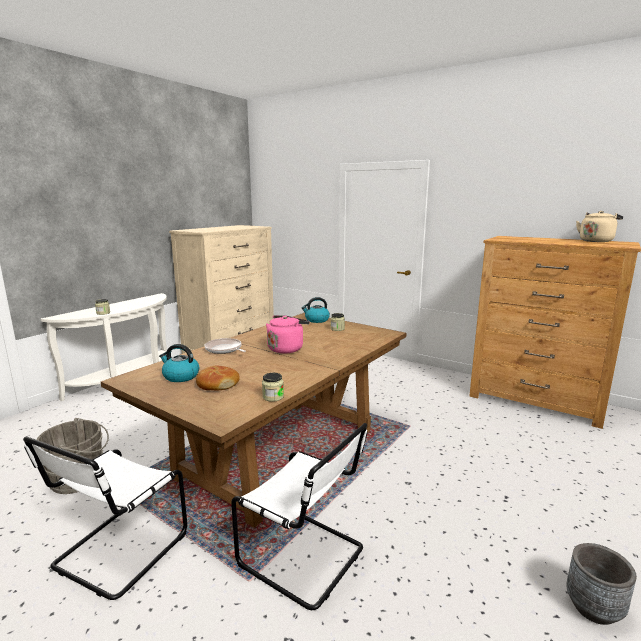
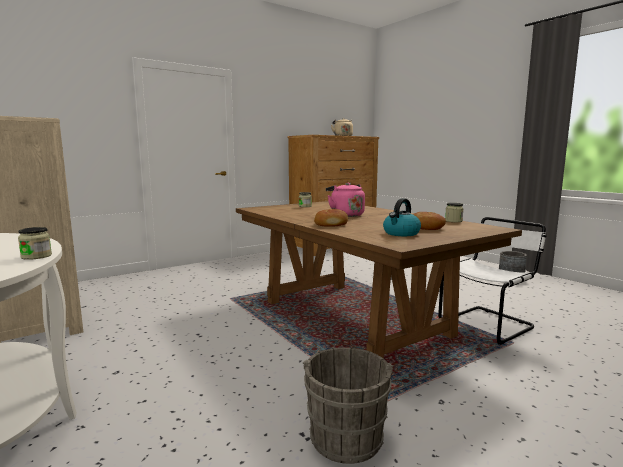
camera: 70 degrees left, 5 degrees down
white chair [23,436,187,600] -> none
frying pan [204,338,246,354] -> bread [314,209,348,227]
kettle [302,297,330,323] -> none

